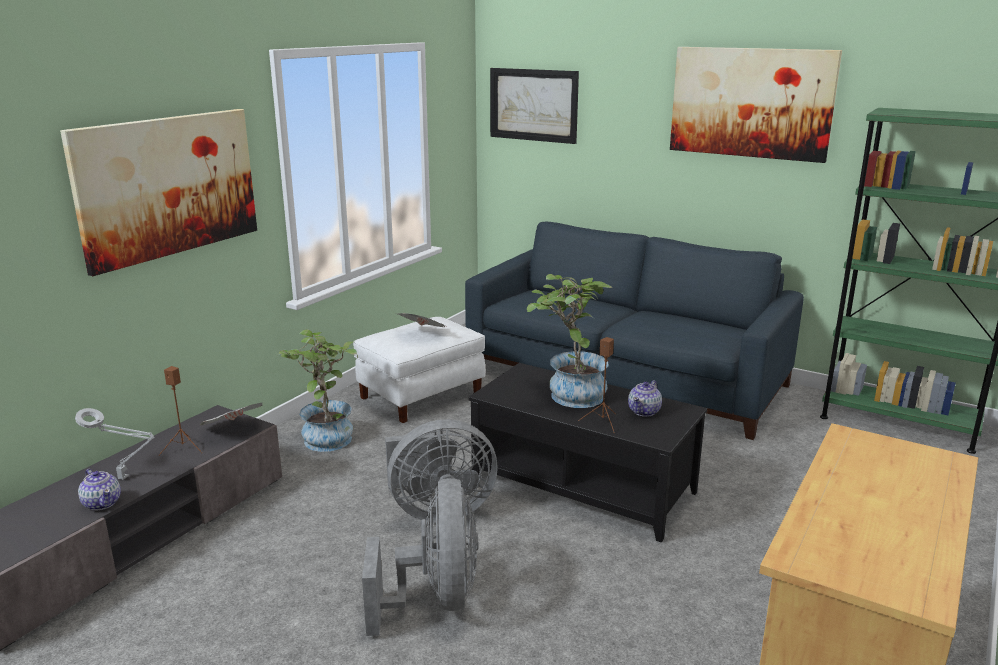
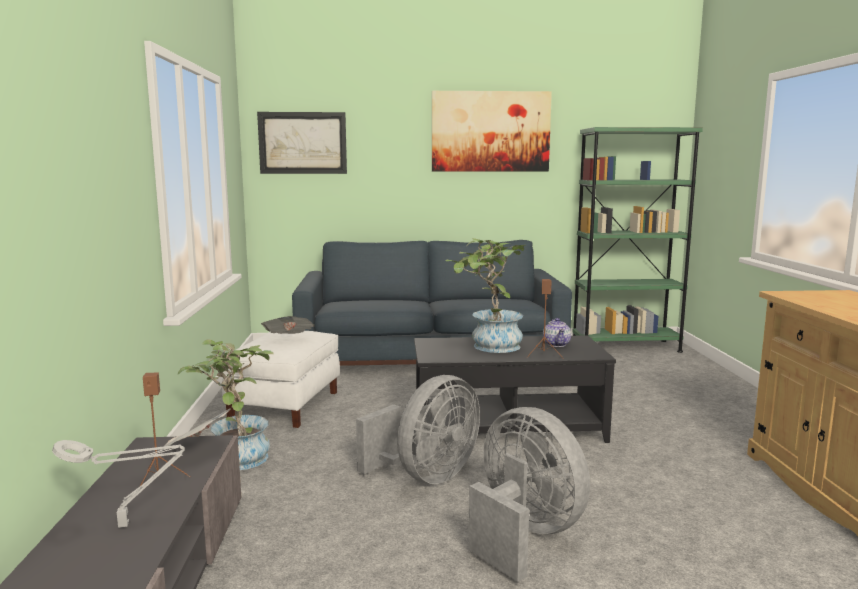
camera: 35 degrees left, 10 degrees down
picture [60,109,257,276] -> none
teapot [78,469,121,510] -> none

